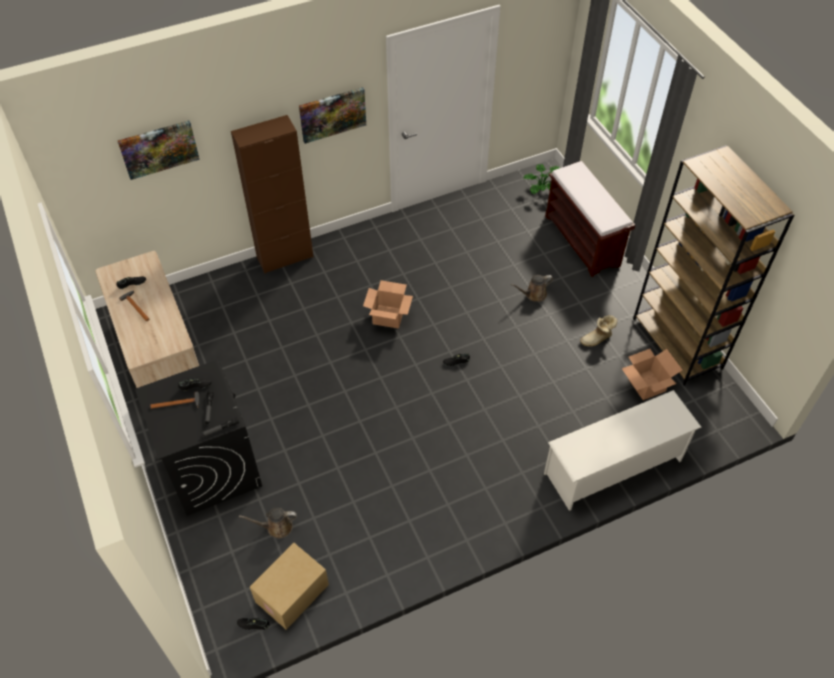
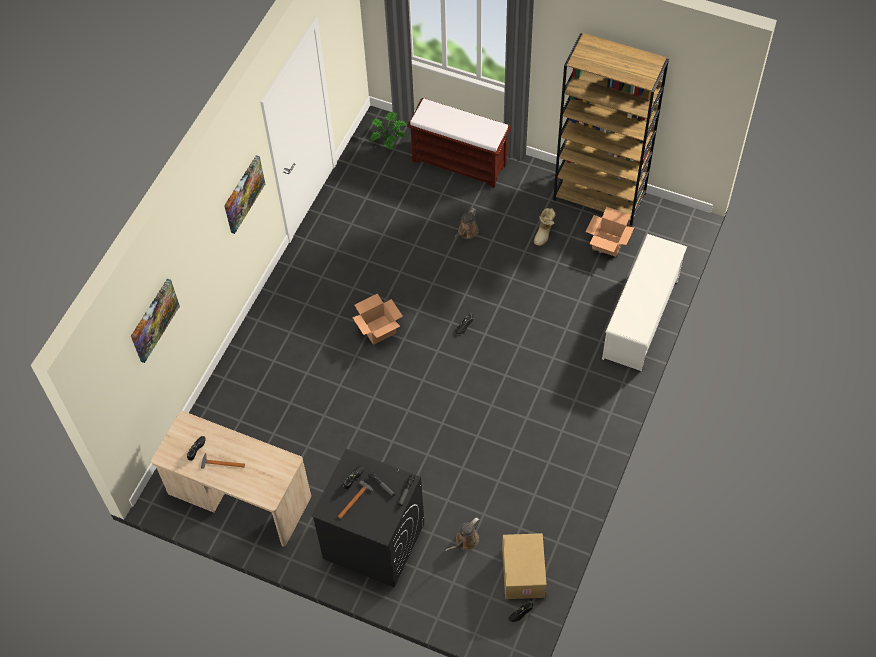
camera: 40 degrees left, 5 degrees up
brown cabinet [231,115,313,273] -> none

